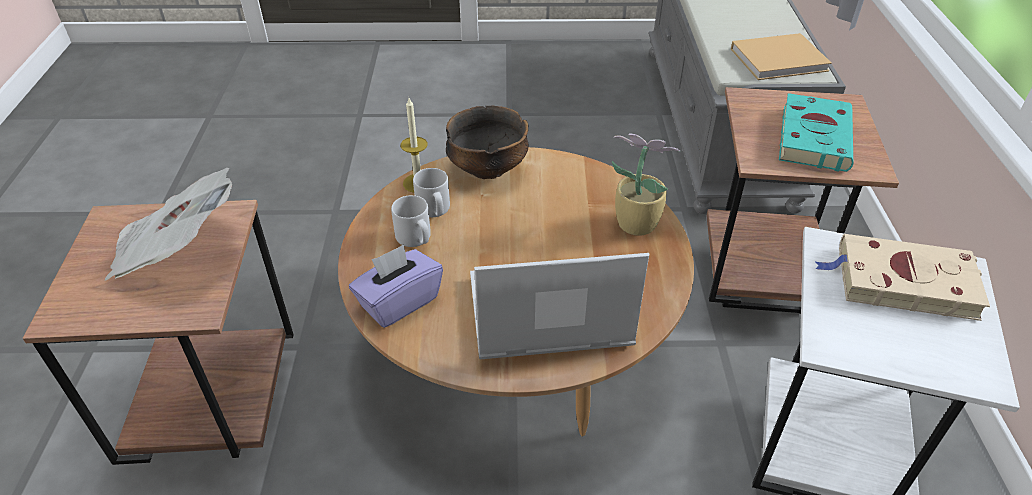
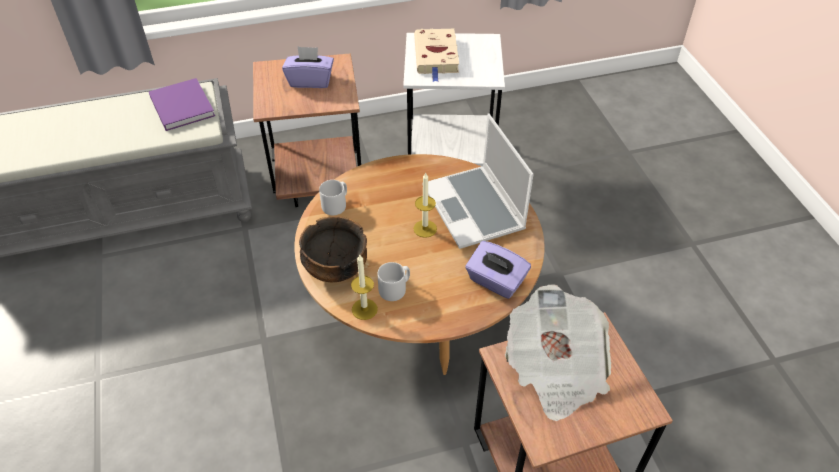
camera: 105 degrees left, 5 degrees up
grey mug [391,195,431,247] -> grey mug moved to [319,180,347,215]
potted plant [612,133,681,236] -> none
beige book [731,33,832,80] -> purple book [149,78,215,131]
turquoise book [779,93,853,172] -> purple tissue box [282,46,334,88]
none -> candle [413,173,437,238]

